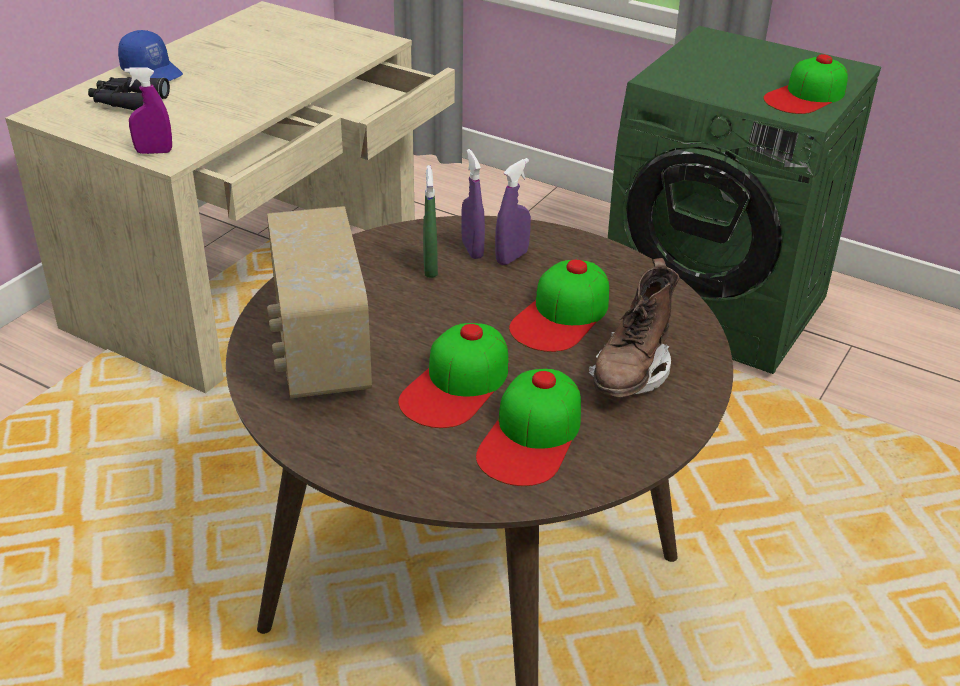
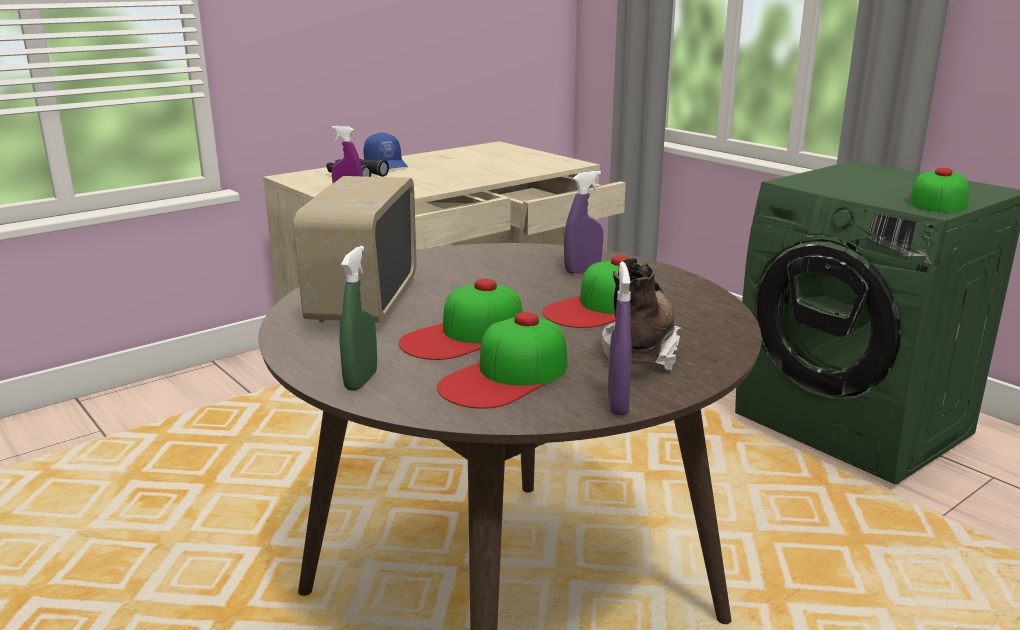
camera: 20 degrees right, 15 degrees down
green spray bottle [423,165,438,278] -> green spray bottle moved to [340,246,377,391]
purple spray bottle [461,149,485,259] -> purple spray bottle moved to [608,262,632,415]
brown boot [589,258,680,397] -> brown boot turned 150 degrees clockwise [602,258,681,370]
cap [763,54,848,114] -> cap turned 135 degrees clockwise [908,168,969,212]

